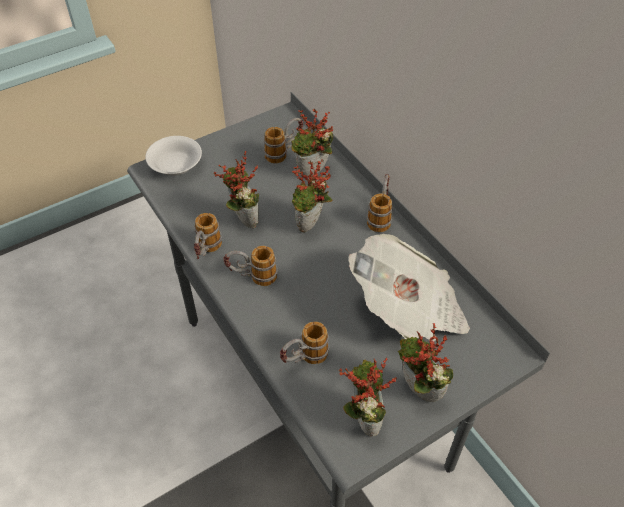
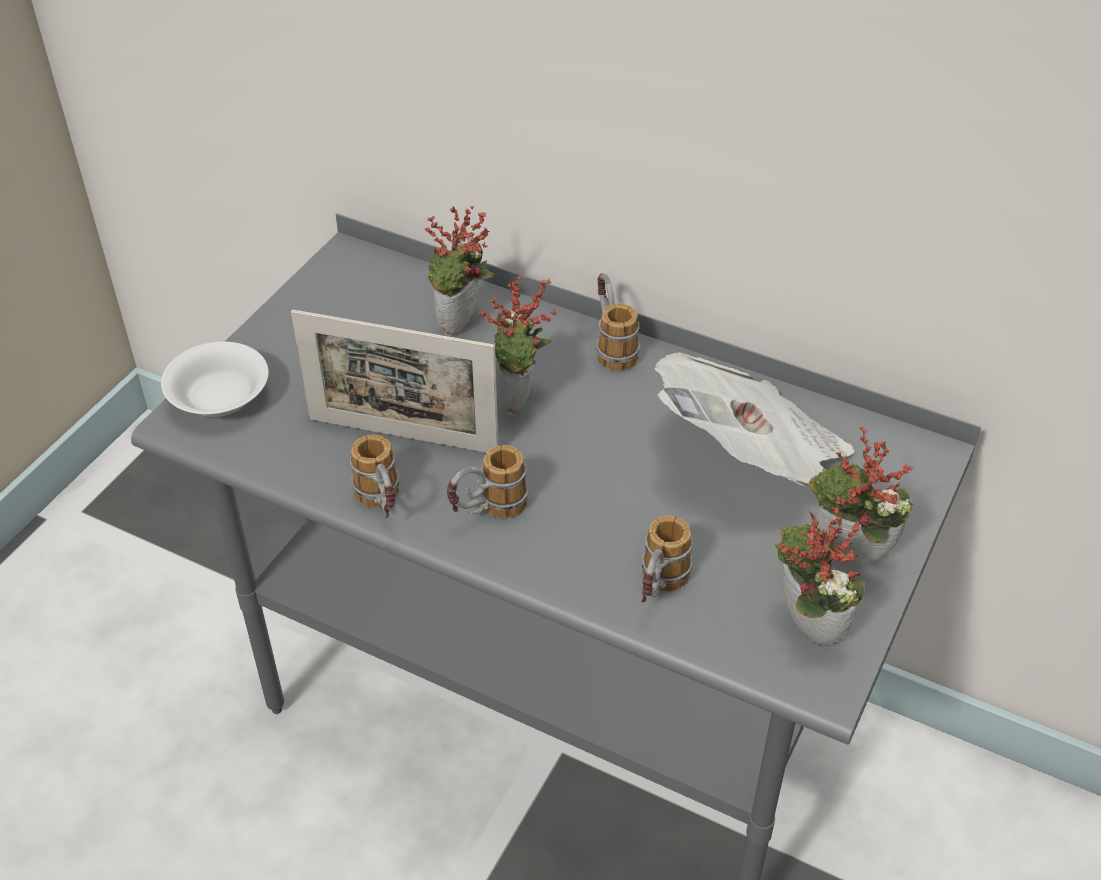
camera: 30 degrees left, 5 degrees down
potted plant [213,151,259,228] -> picture frame [291,310,499,453]
mug [264,118,303,163] -> none

